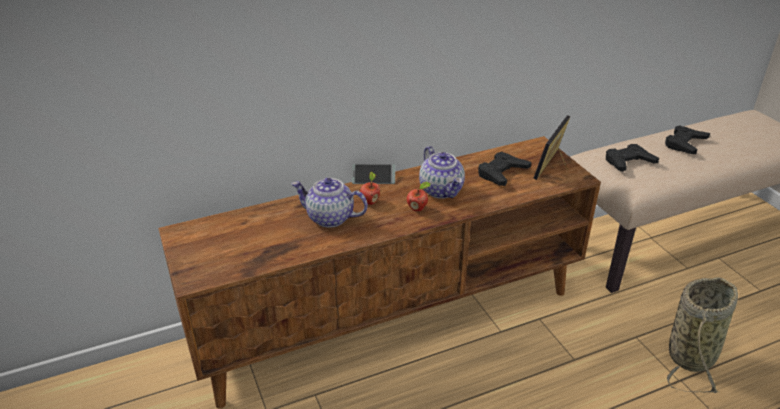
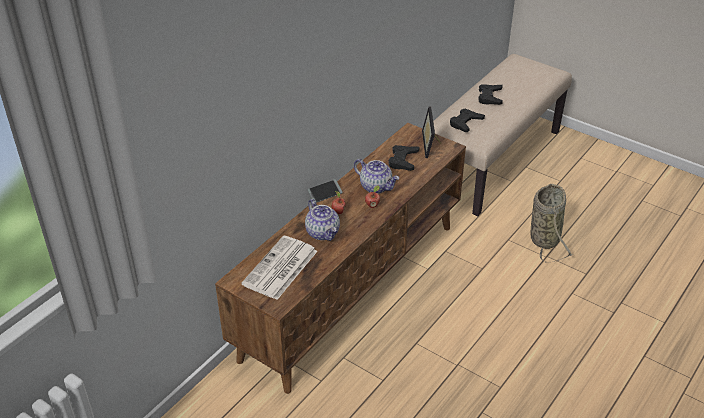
camera: 30 degrees left, 5 degrees up
teapot [291,178,368,228] -> teapot turned 105 degrees counterclockwise [305,199,340,241]
none -> newspaper [241,236,317,300]

